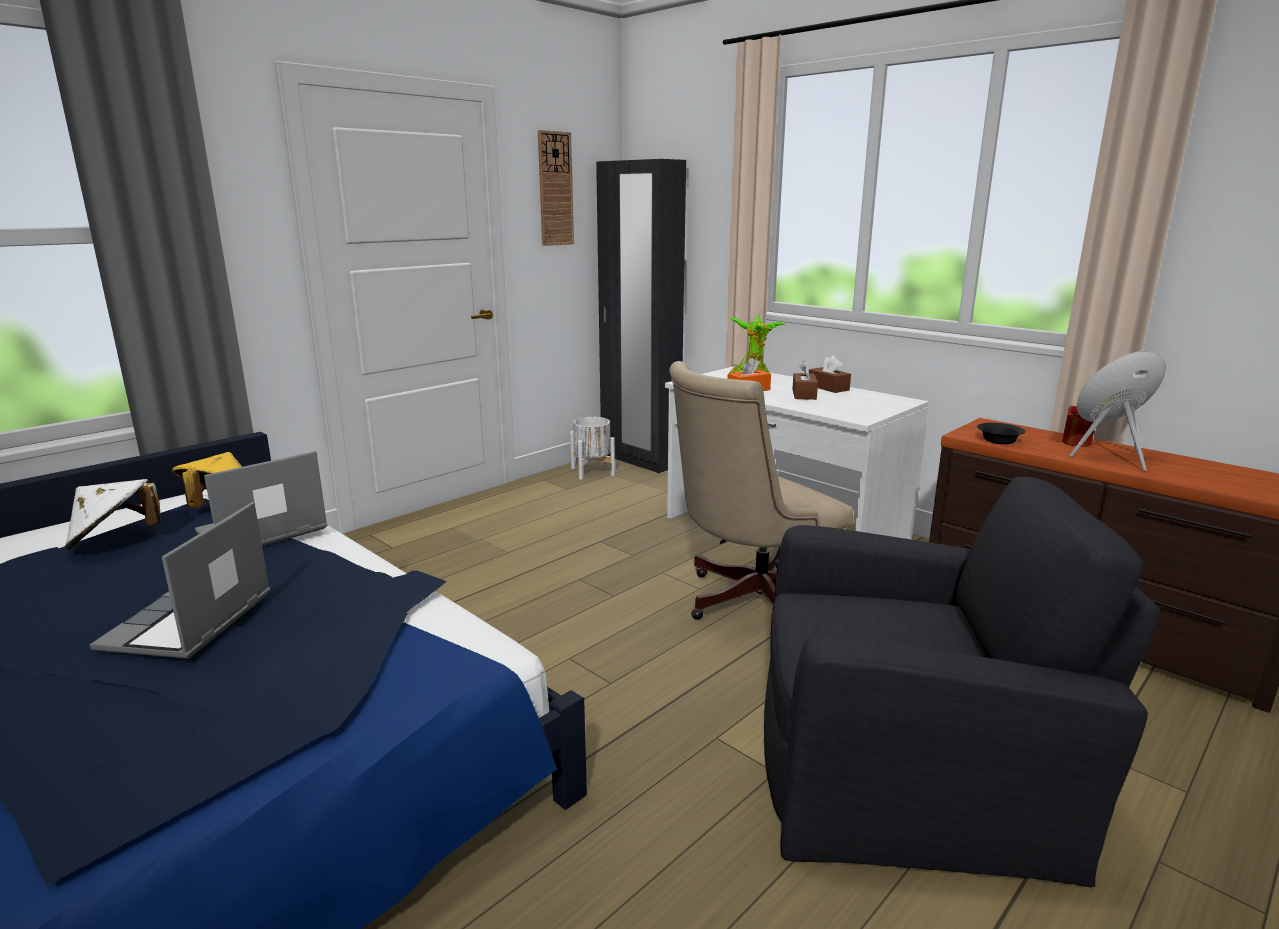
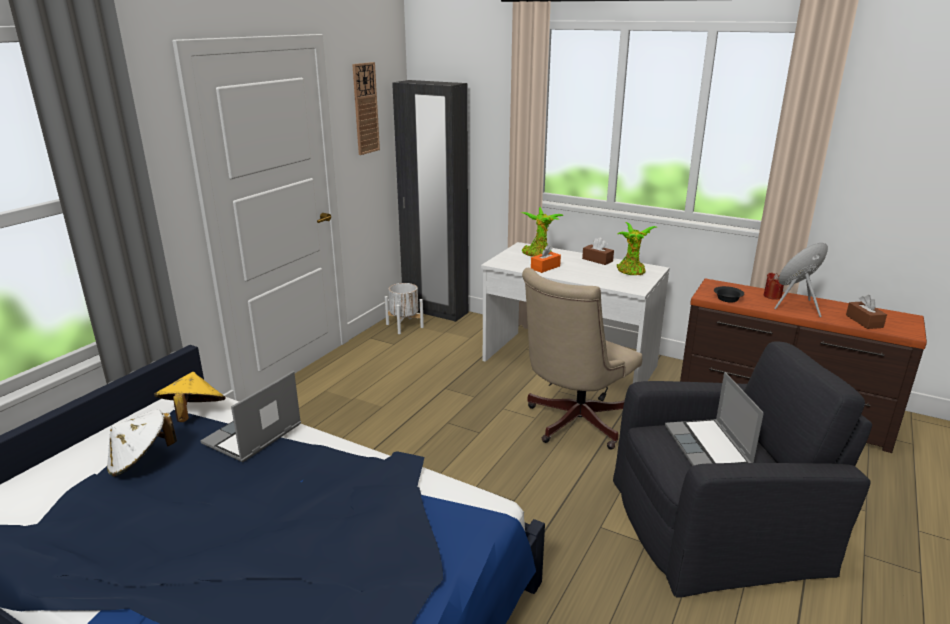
camera: 15 degrees left, 5 degrees up
laptop [90,502,271,659] -> laptop moved to [665,372,764,466]
brown tissue box [792,361,818,400] -> brown tissue box moved to [846,295,887,329]
none -> potted plant [617,222,656,275]

